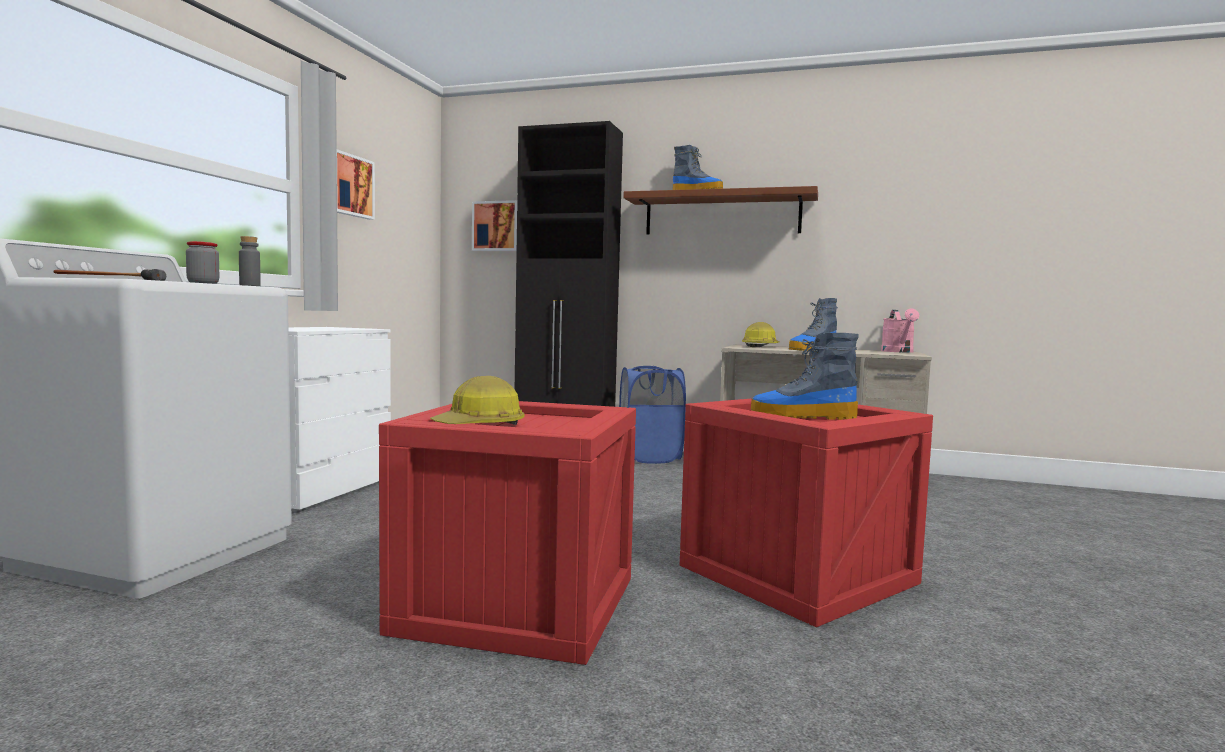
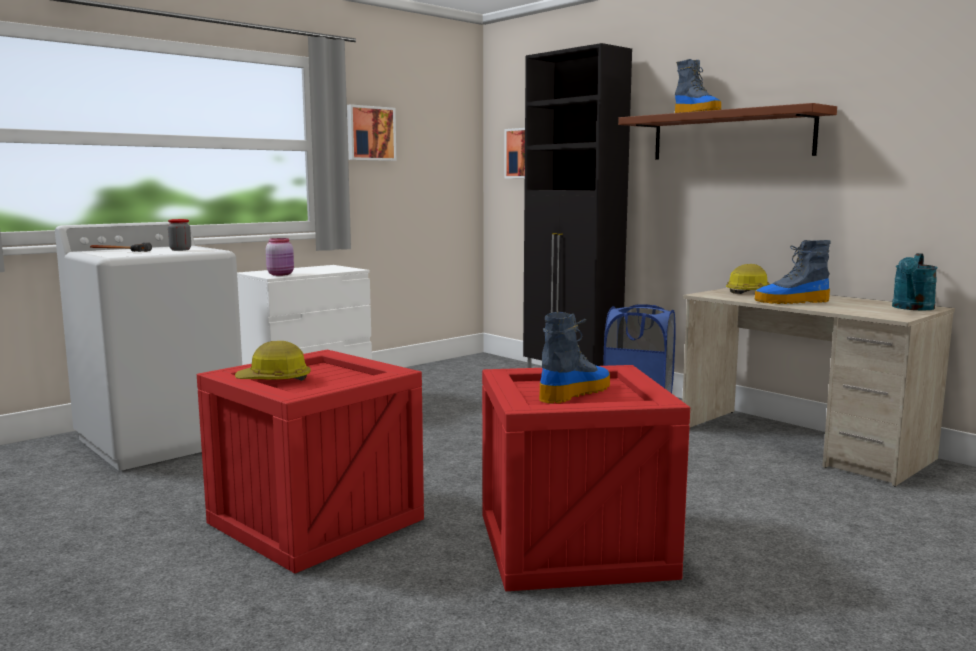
camera: 30 degrees right, 5 degrees up
grey bottle [239,236,261,286] -> none
boot [751,332,859,420] -> boot turned 90 degrees clockwise [539,312,610,404]
pink watering can [881,308,919,353] -> turquoise watering can [892,253,938,310]
none -> pink jar [266,238,294,276]

